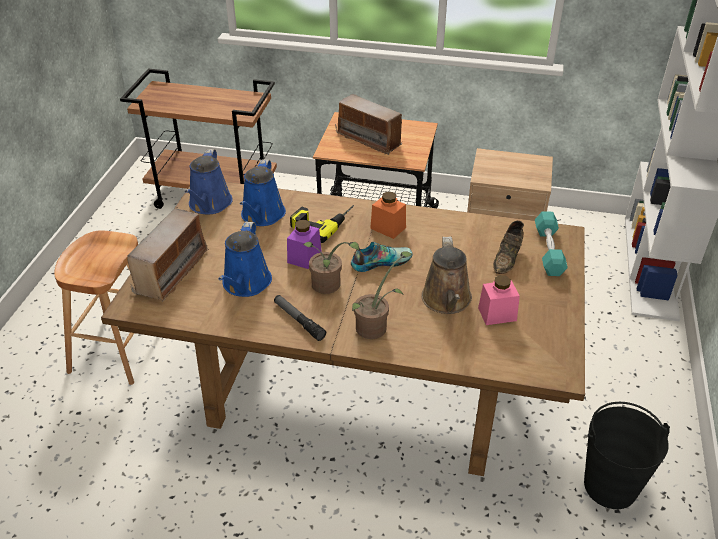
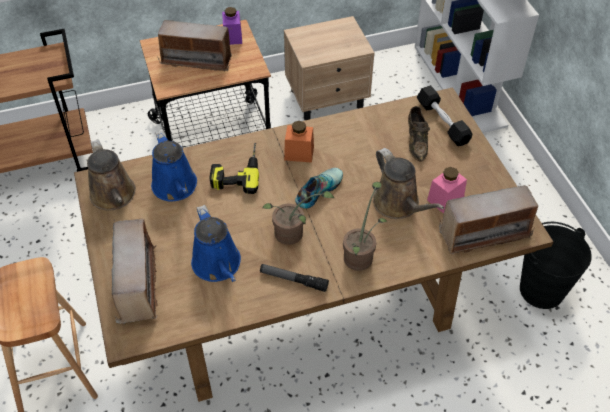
camera: 30 degrees left, 10 degrees up
blue watering can [185,149,233,214] -> brown watering can [87,139,136,211]
purple jar [287,220,322,269] -> purple jar moved to [222,7,242,45]
turquoise dumbbell [535,211,568,276] -> black dumbbell [417,85,472,146]
none -> radio [439,185,538,254]

